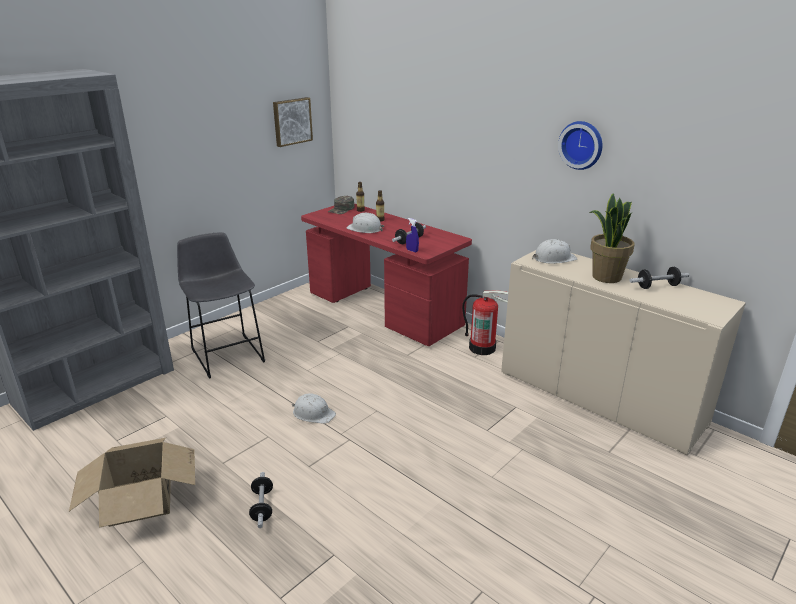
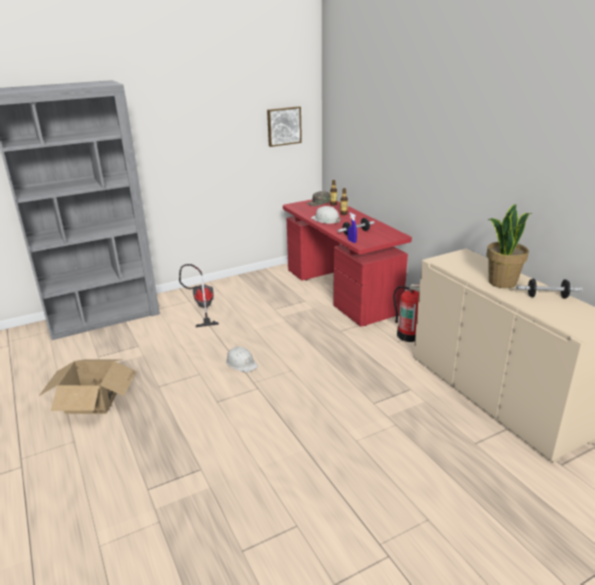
camera: 20 degrees right, 0 degrees up
grey stool [177,232,265,379] -> vacuum cleaner [179,264,219,327]
dumbbell [249,472,273,528] -> none
white hard hat [532,239,578,264] -> none
wall clock [558,121,602,170] -> none

